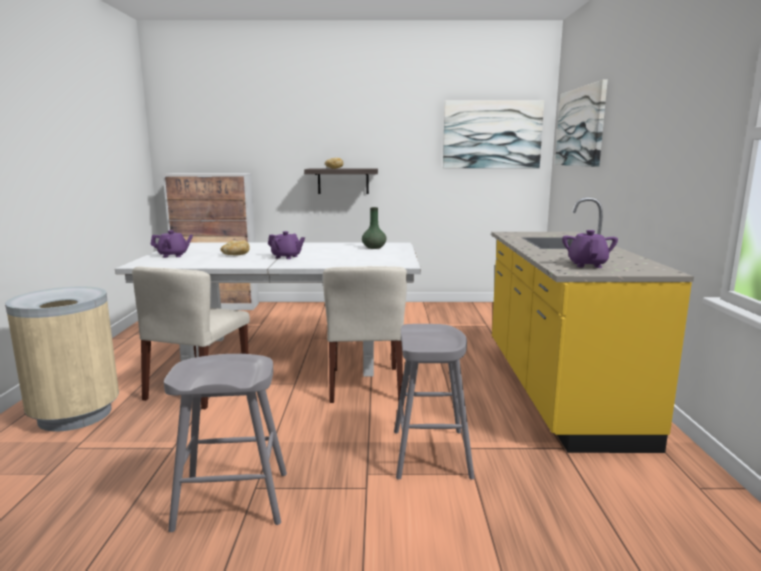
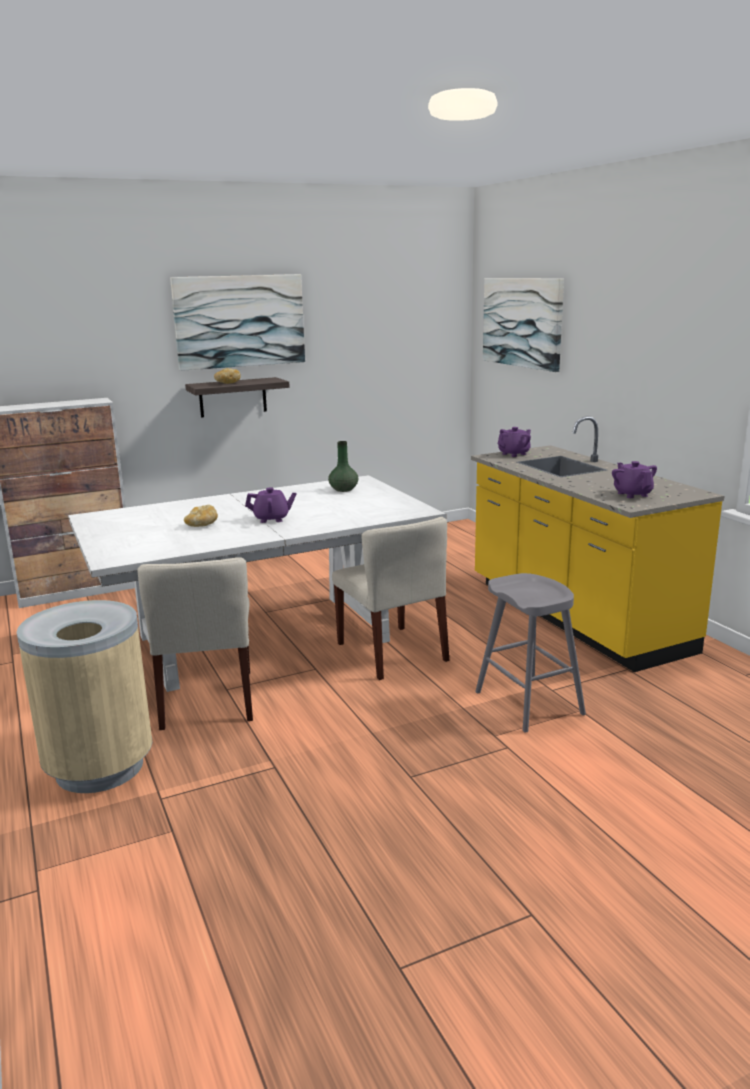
camera: 25 degrees left, 5 degrees up
purple teapot [150,230,193,258] -> purple teapot moved to [497,427,531,457]
grey stool [164,354,287,532] -> none
picture [443,100,544,168] -> picture moved to [170,274,305,371]

